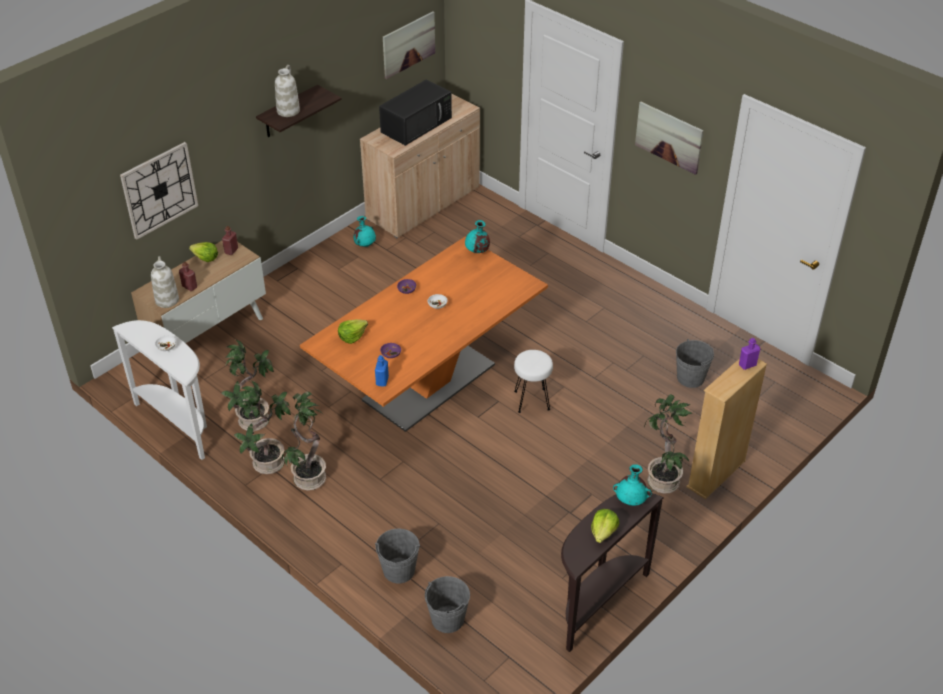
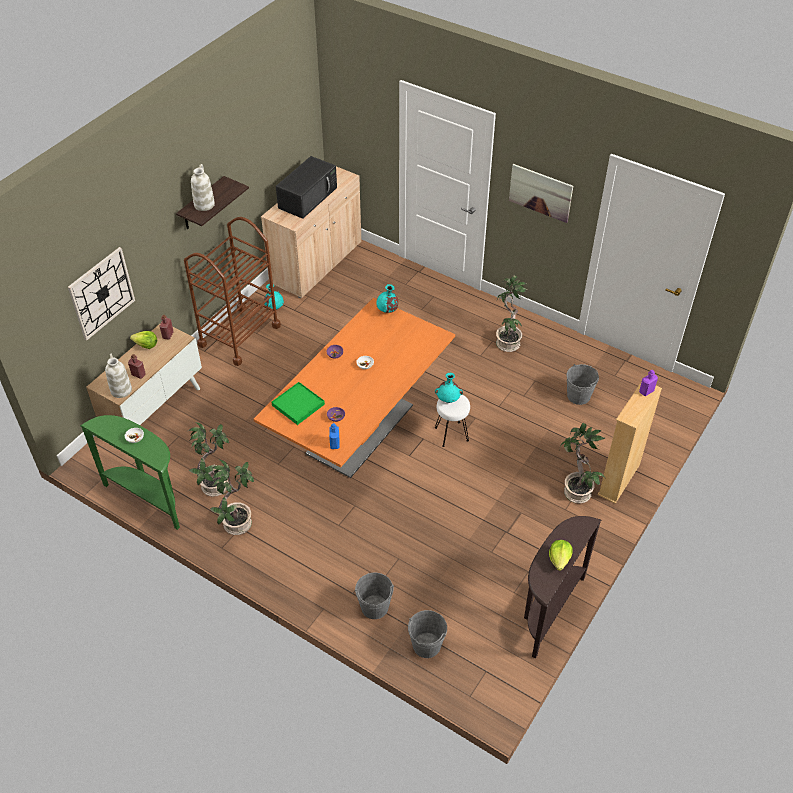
camera: 10 degrees left, 5 degrees up
white console table [112,320,207,460] -> green console table [80,415,180,530]
potted plant [282,392,326,491] -> potted plant moved to [496,275,528,352]
lettuce [338,319,368,344] -> green tray [271,382,325,425]
picture [383,11,435,79] -> none
turquoise vase [613,464,652,506] -> turquoise vase moved to [435,373,463,403]
none -> brown cart [184,217,281,366]

